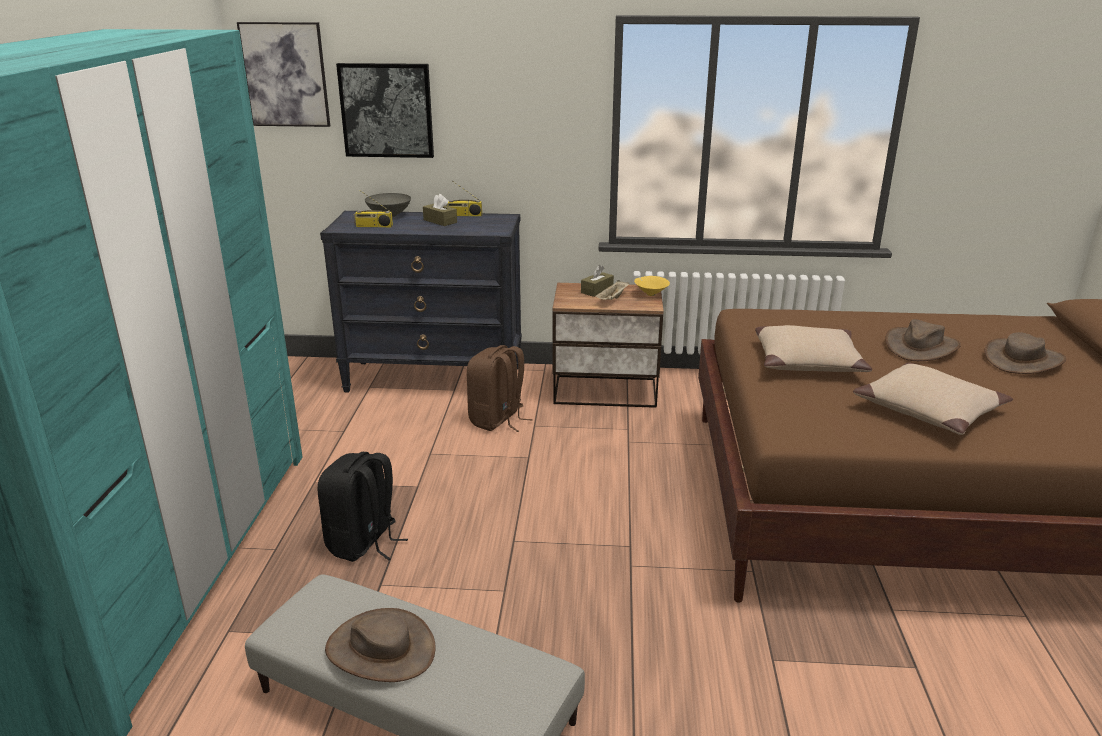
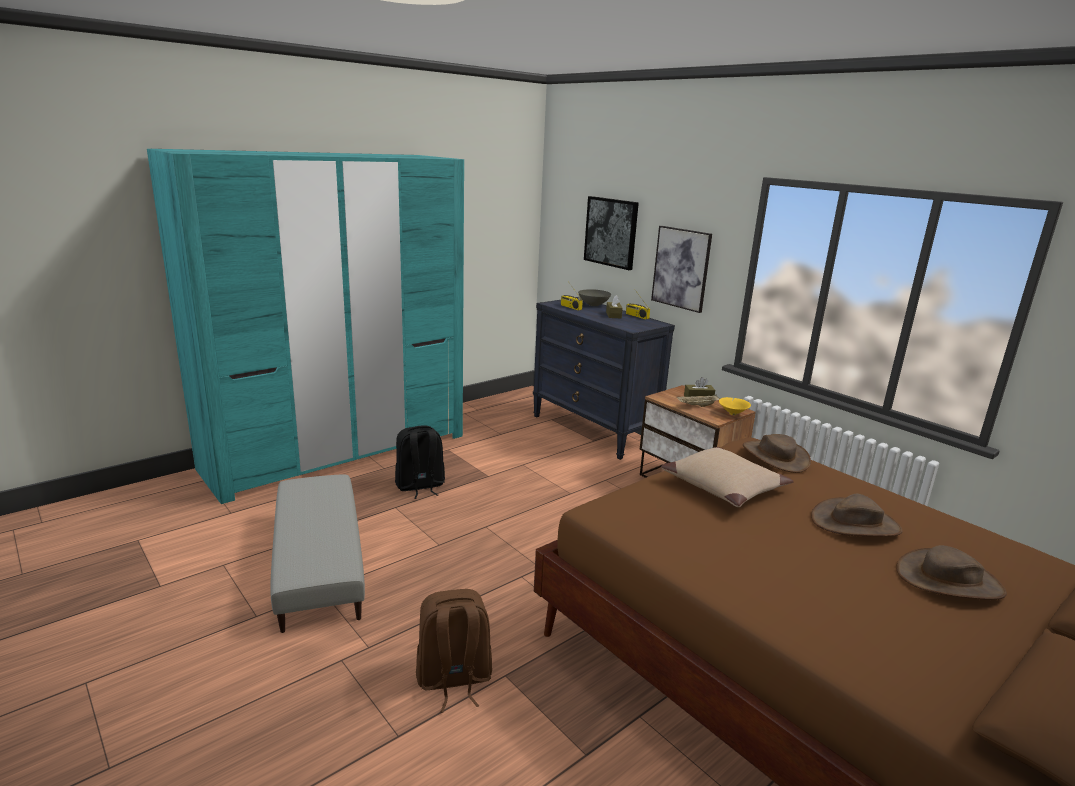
camera: 45 degrees right, 5 degrees down
picture [237,22,330,127] -> picture moved to [651,226,712,313]
brown hat [325,608,436,682] -> brown hat moved to [743,434,811,473]
brown backpack [467,345,533,432] -> brown backpack moved to [416,589,492,712]
beige pillow [853,362,1013,435] -> none

